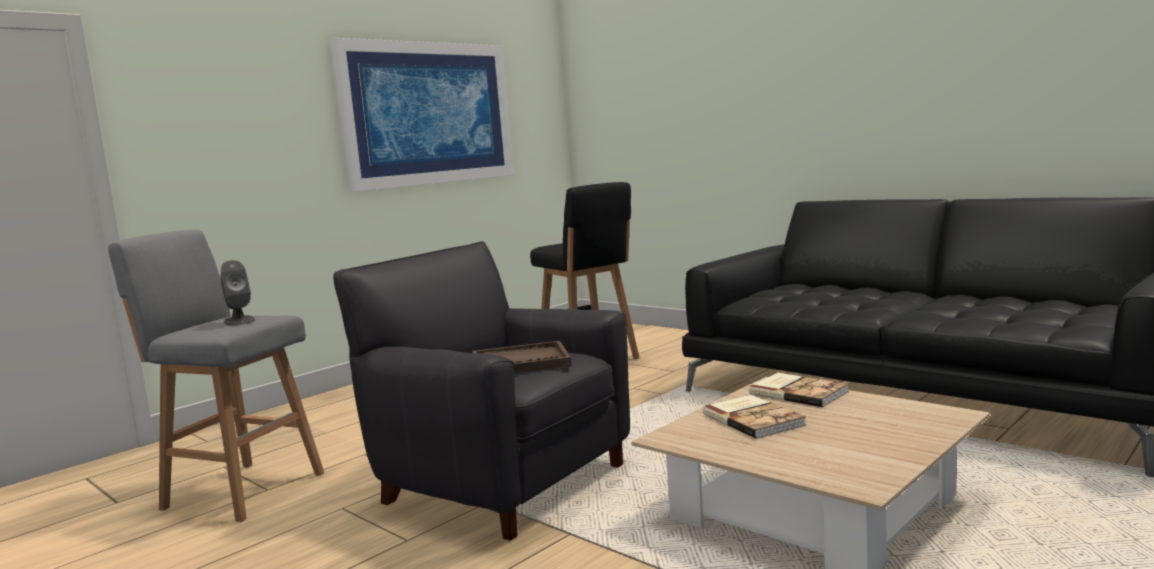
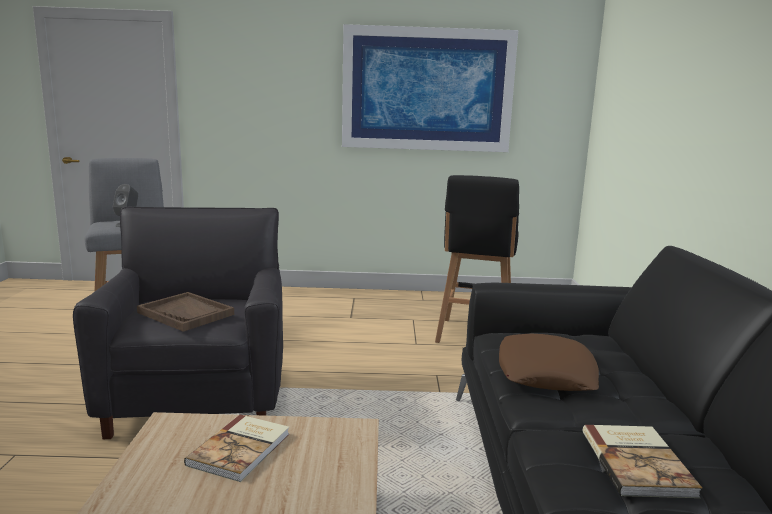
camera: 45 degrees right, 5 degrees up
book [749,373,849,407] -> book moved to [583,425,702,498]
none -> brown pillow [499,334,599,391]

